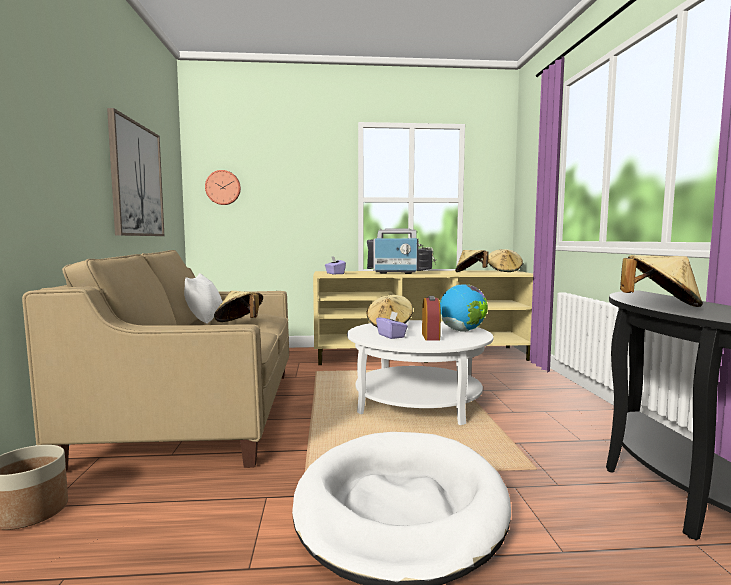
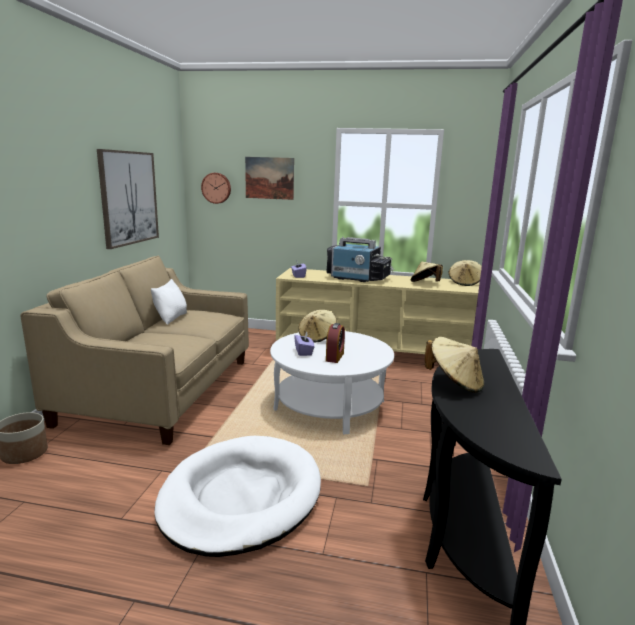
camera: 15 degrees right, 10 degrees up
beige hat [214,291,263,322] -> none
globe [440,285,488,332] -> none
none -> picture [245,157,294,200]

